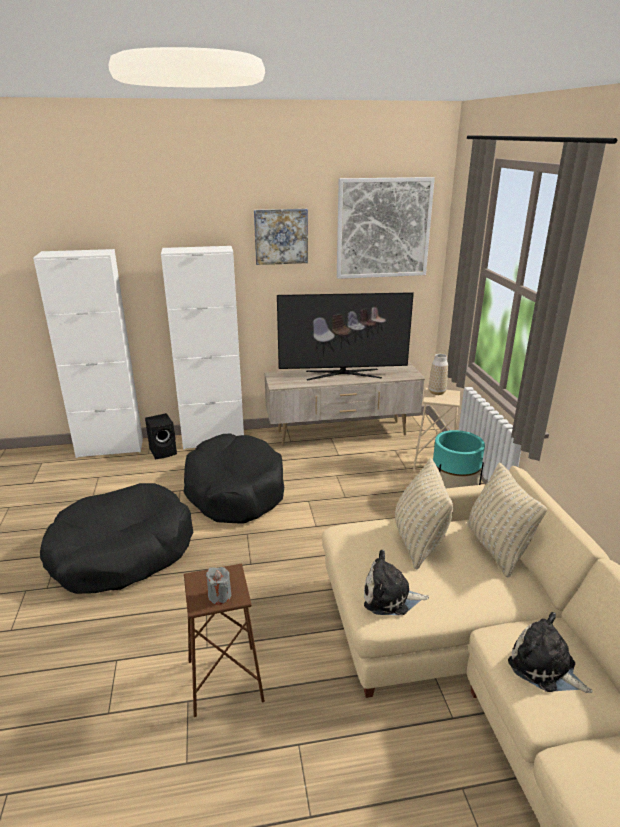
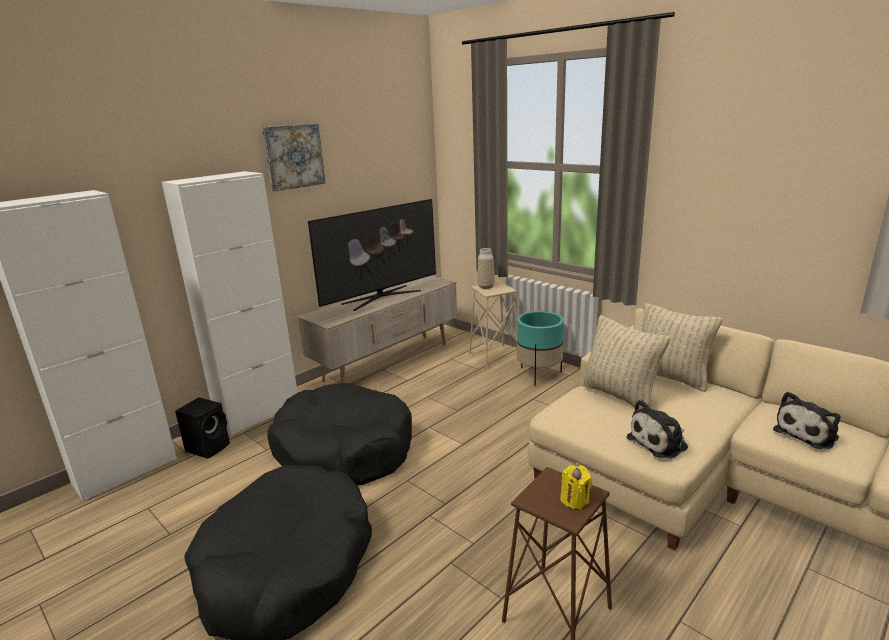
camera: 35 degrees left, 5 degrees down
grey candle [206,567,231,604] -> yellow candle [560,465,592,510]
picture [337,177,435,279] -> none
plush toy [508,612,593,693] -> plush toy turned 45 degrees counterclockwise [773,392,841,449]

